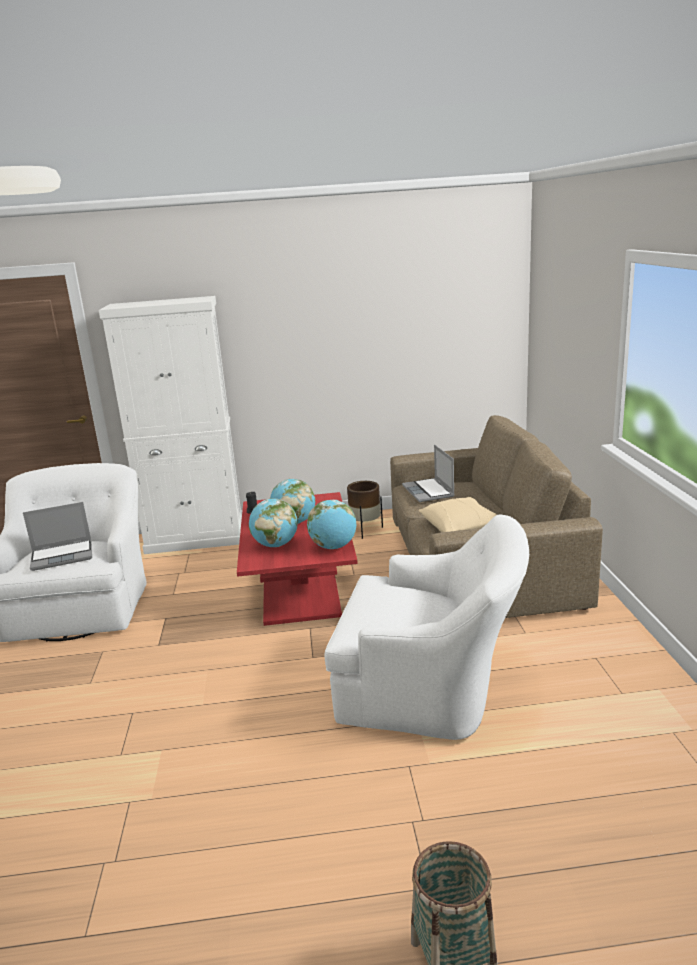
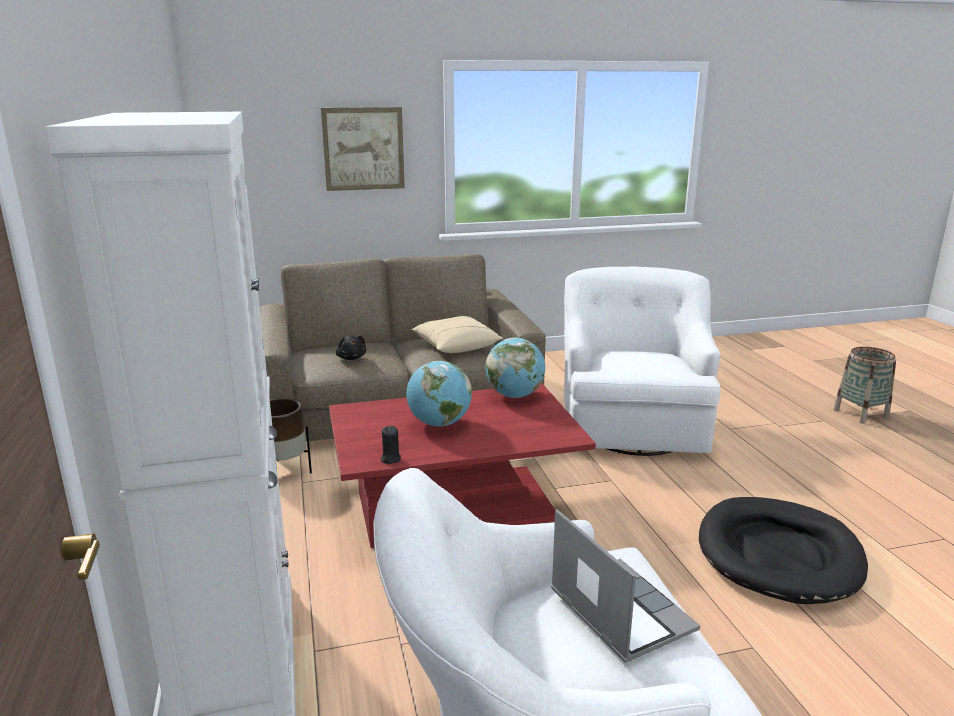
camera: 100 degrees left, 0 degrees up
globe [249,498,298,547] -> none
laptop [402,444,455,502] -> black plush toy [336,335,366,360]
none -> picture [321,107,405,191]
none -> black dog bed [699,497,868,604]

